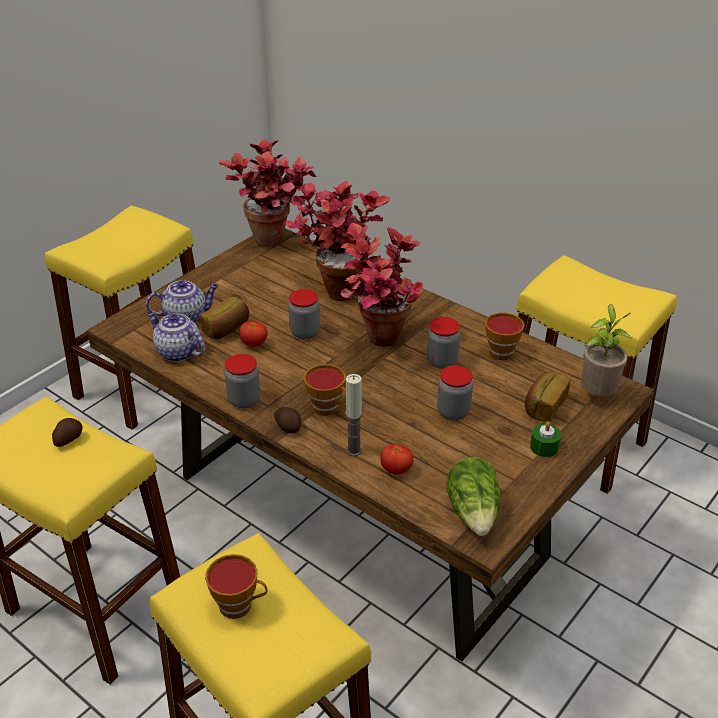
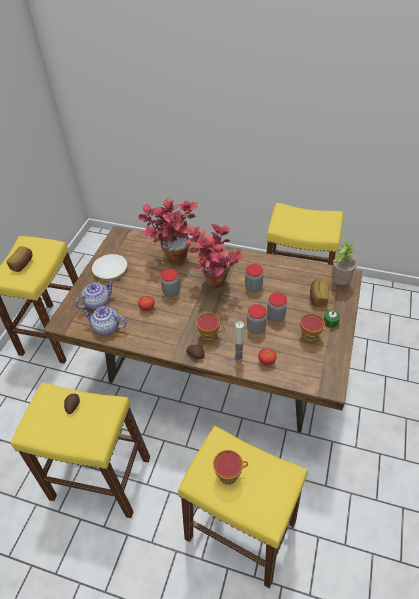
camera: 20 degrees left, 10 degrees up
bread [200,297,249,339] -> bread moved to [6,246,33,272]
potted plant [218,139,316,247] -> none
jar [225,354,260,408] -> jar moved to [247,304,267,334]
lettuce [446,457,501,536] -> none
cup [485,312,524,360] -> cup moved to [300,313,325,343]
none -> white plate [92,254,127,279]

